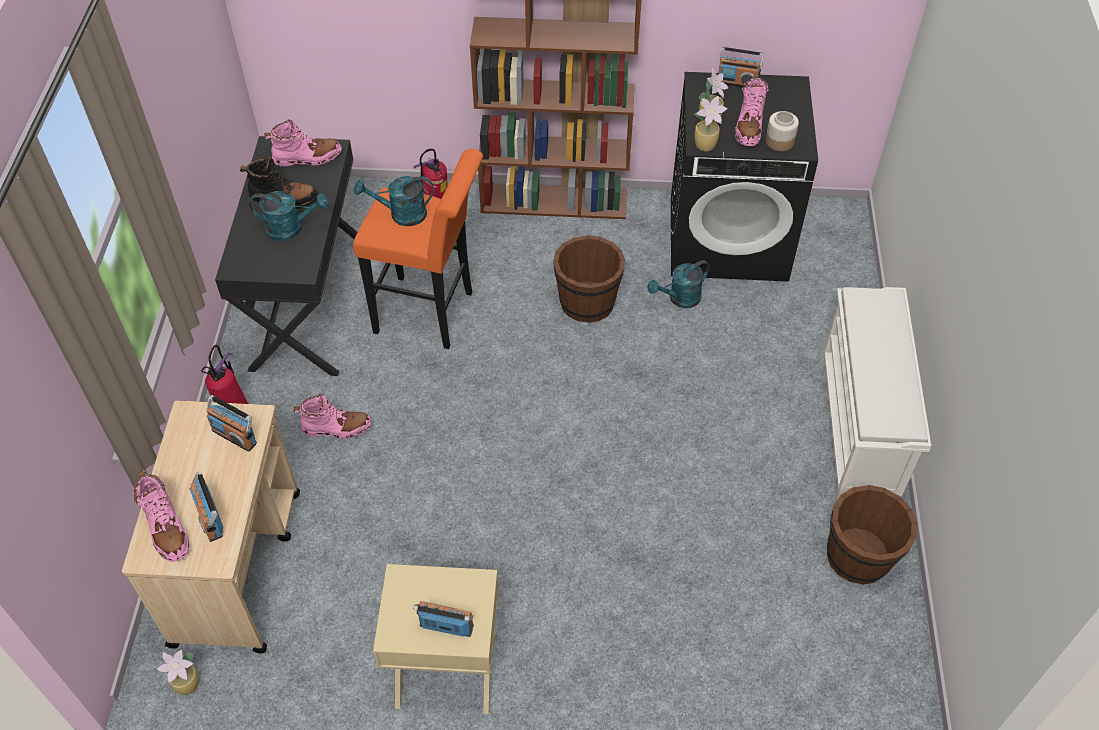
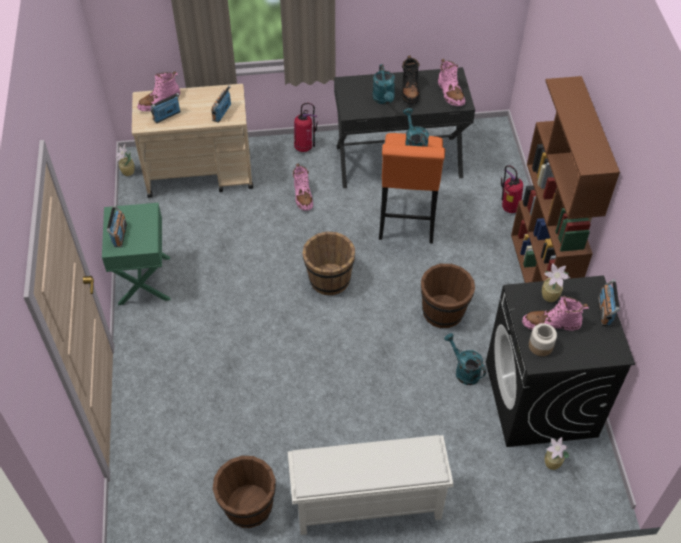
camera: 80 degrees right, 0 degrees up
beige nightstand [373,564,499,714] -> green nightstand [102,203,171,305]
potted plant [694,96,727,151] -> potted plant moved to [545,437,569,470]
none -> brown bucket [302,232,355,296]

